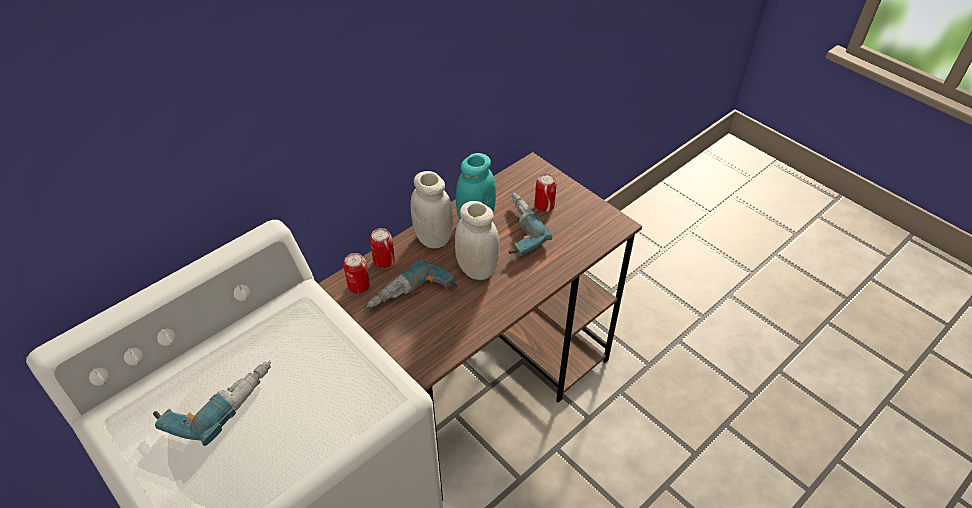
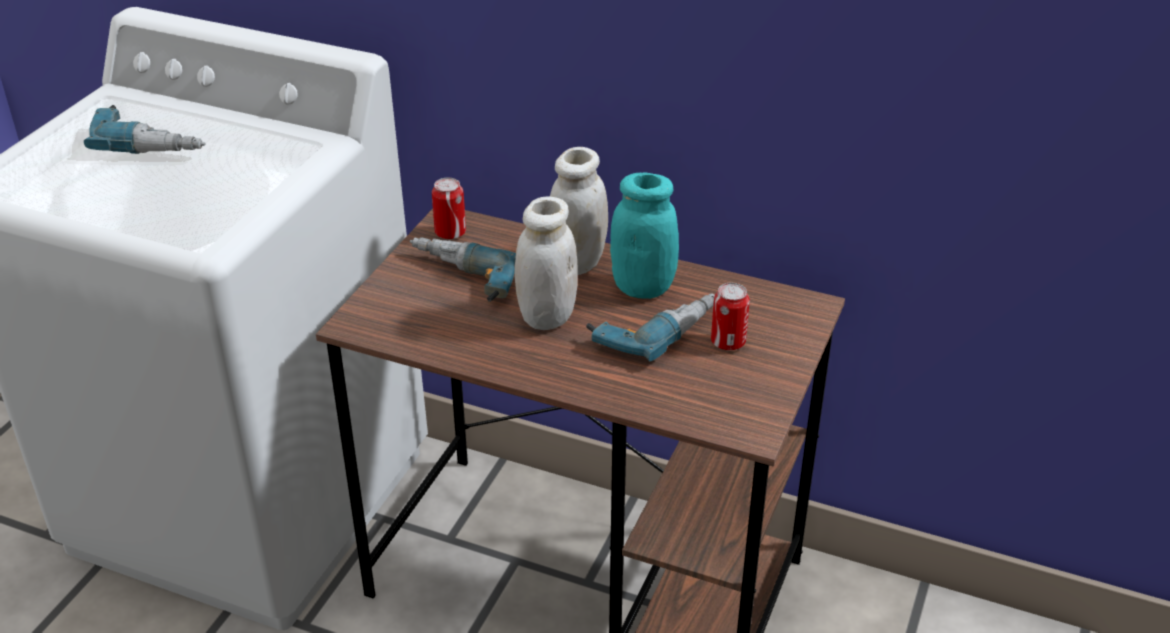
camera: 65 degrees right, 10 degrees down
can [370,228,395,268] -> none

